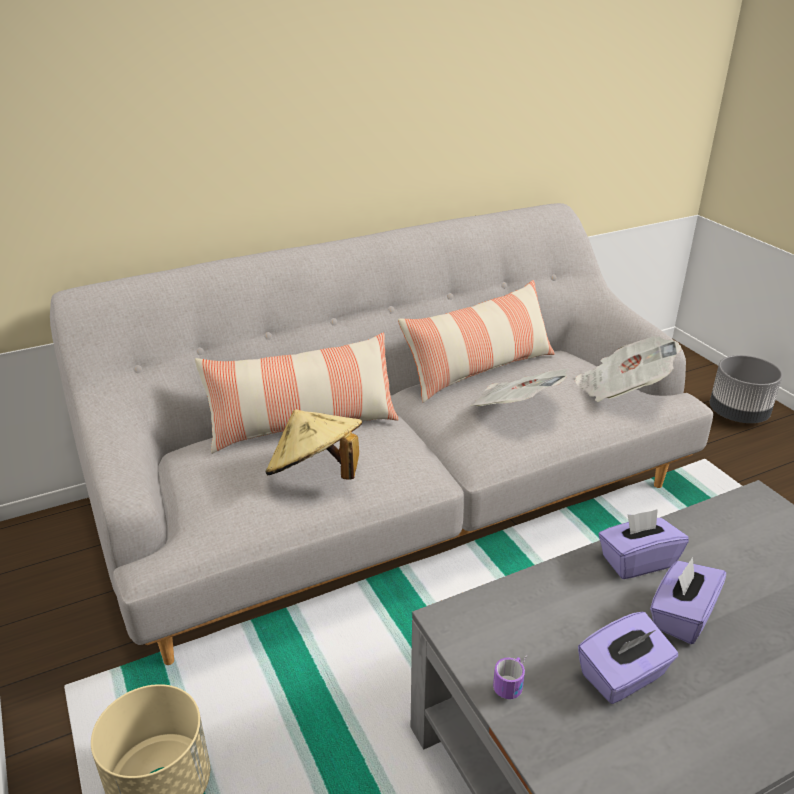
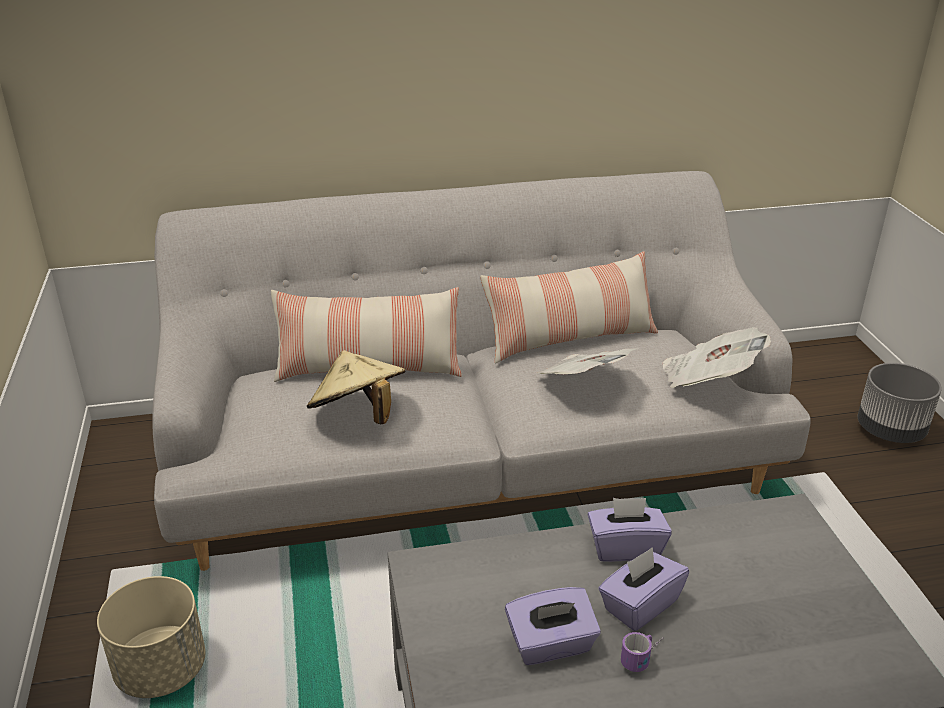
camera: 15 degrees right, 0 degrees up
mug [493,655,527,699] -> mug moved to [621,632,663,672]

